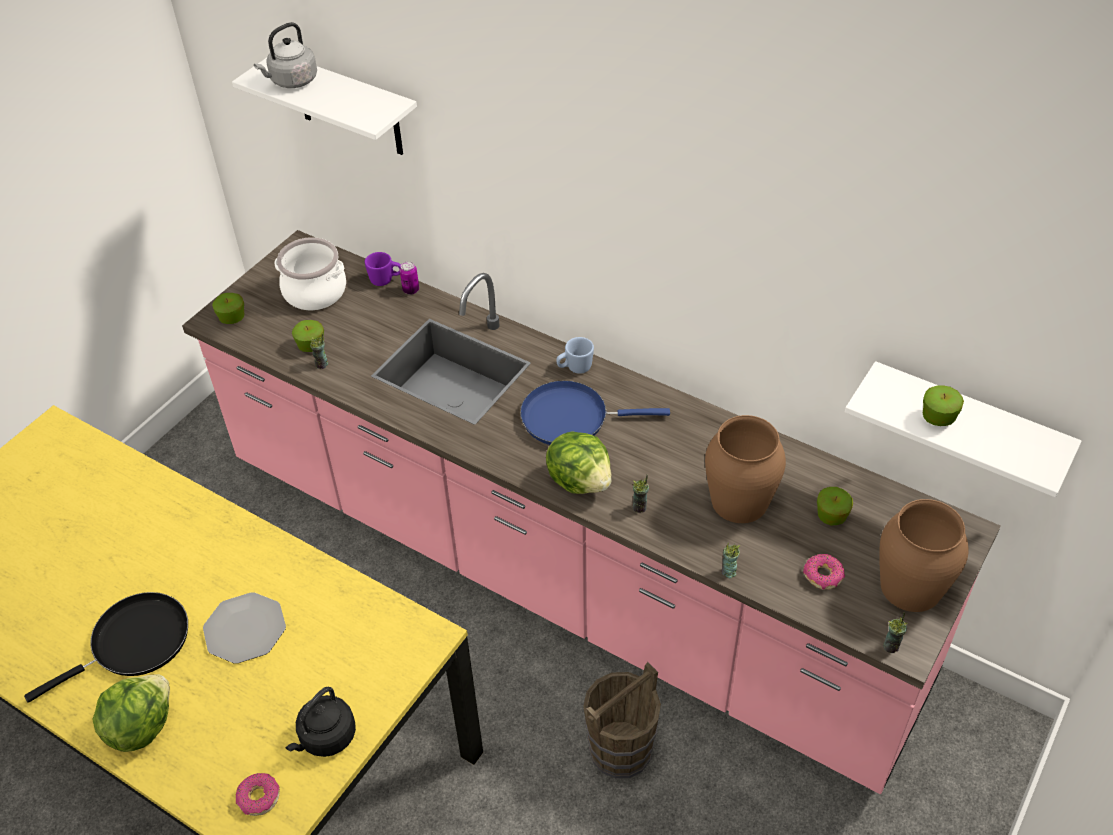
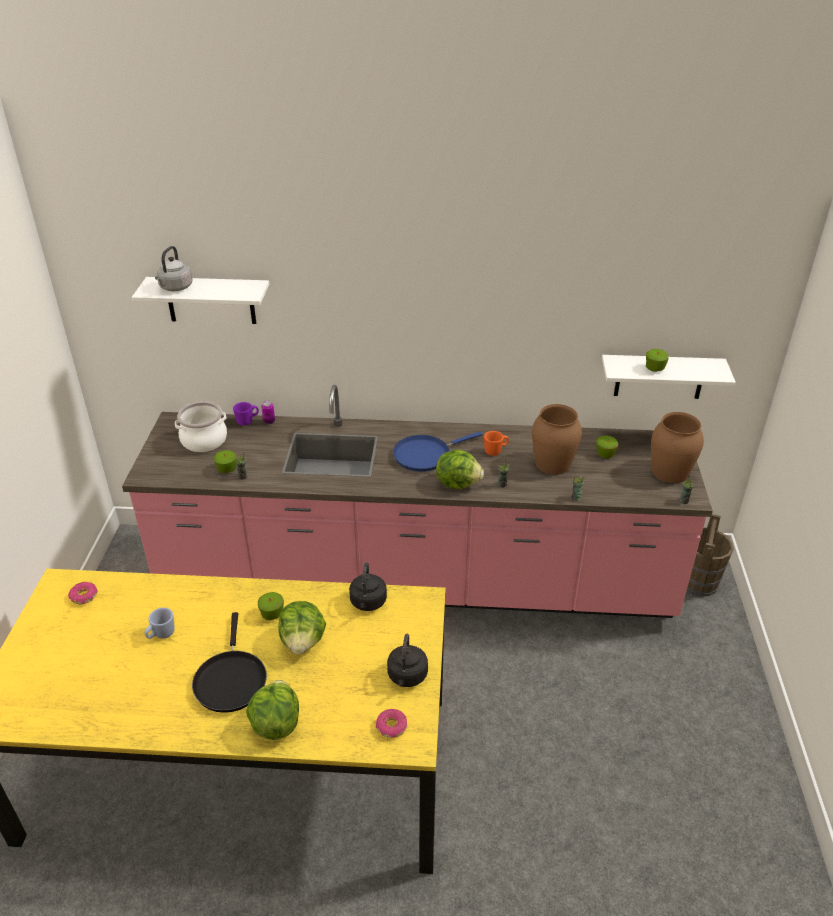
camera: 30 degrees left, 10 degrees down
black frying pan [24,592,188,703] -> black frying pan turned 150 degrees clockwise [192,612,267,713]
plate [203,592,286,664] -> lettuce [278,601,326,654]
apple [212,293,245,324] -> apple moved to [258,592,284,620]
blue mug [556,337,594,374] -> blue mug moved to [144,608,175,639]
brown bucket [583,662,661,779] -> brown bucket moved to [687,514,734,596]
donut [803,554,845,590] -> donut moved to [68,582,98,605]
none -> black kettle [349,562,387,611]
none -> orange mug [484,431,509,456]

